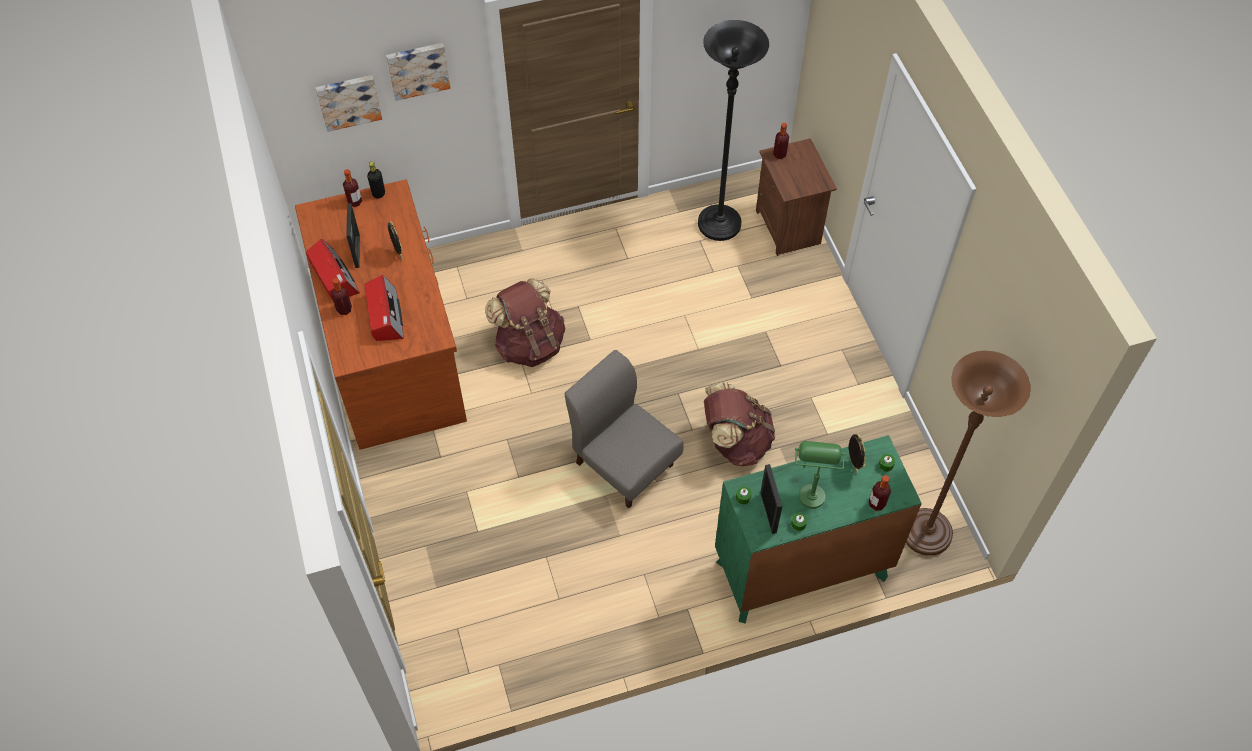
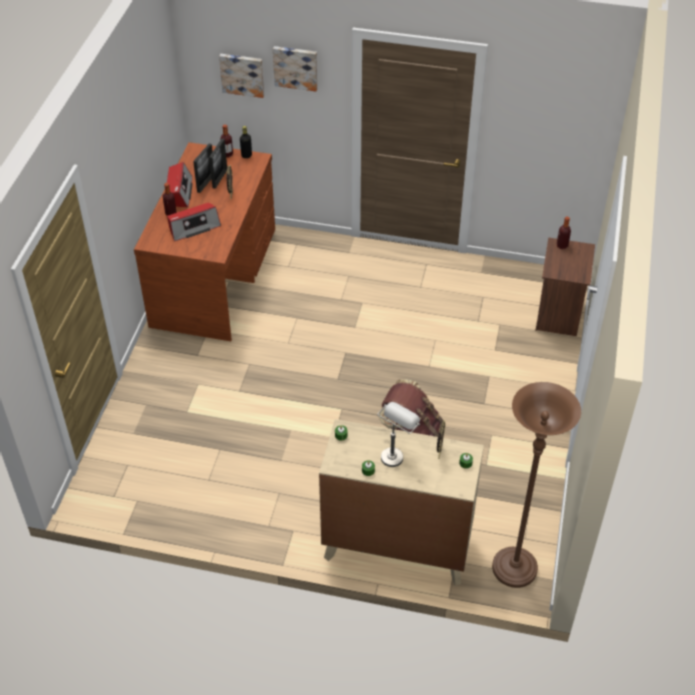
camera: 30 degrees right, 10 degrees down
radio [365,275,404,341] -> radio turned 45 degrees clockwise [167,203,221,241]
brown backpack [485,278,565,367] -> none
grey chair [565,350,684,508] -> none
black floor lamp [698,20,769,241] -> none
green dresser [715,435,922,623] -> beige dresser [319,419,484,586]
picture frame [760,464,783,534] -> picture frame moved to [209,139,227,189]
green table lamp [795,441,846,509] -> grey table lamp [377,402,420,467]
bottle [869,475,891,511] -> none

